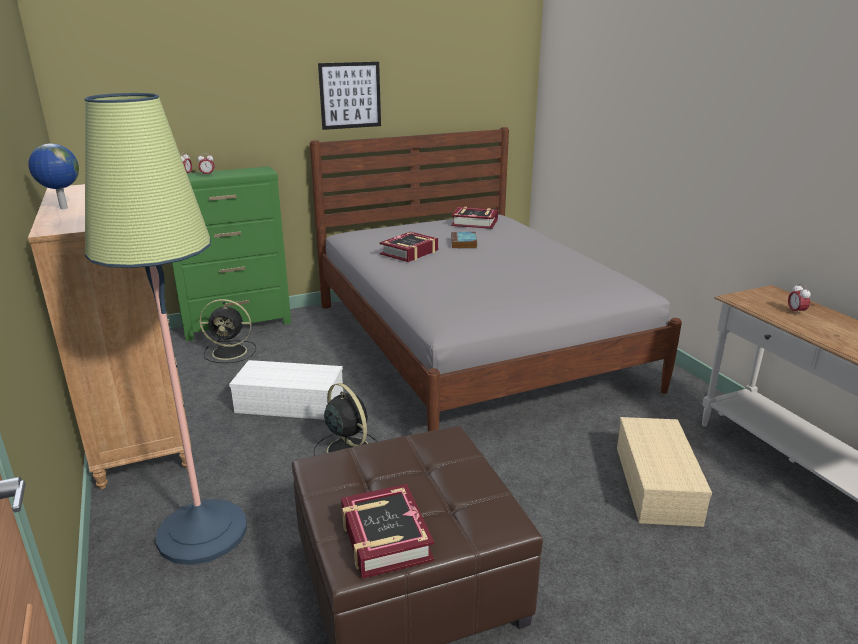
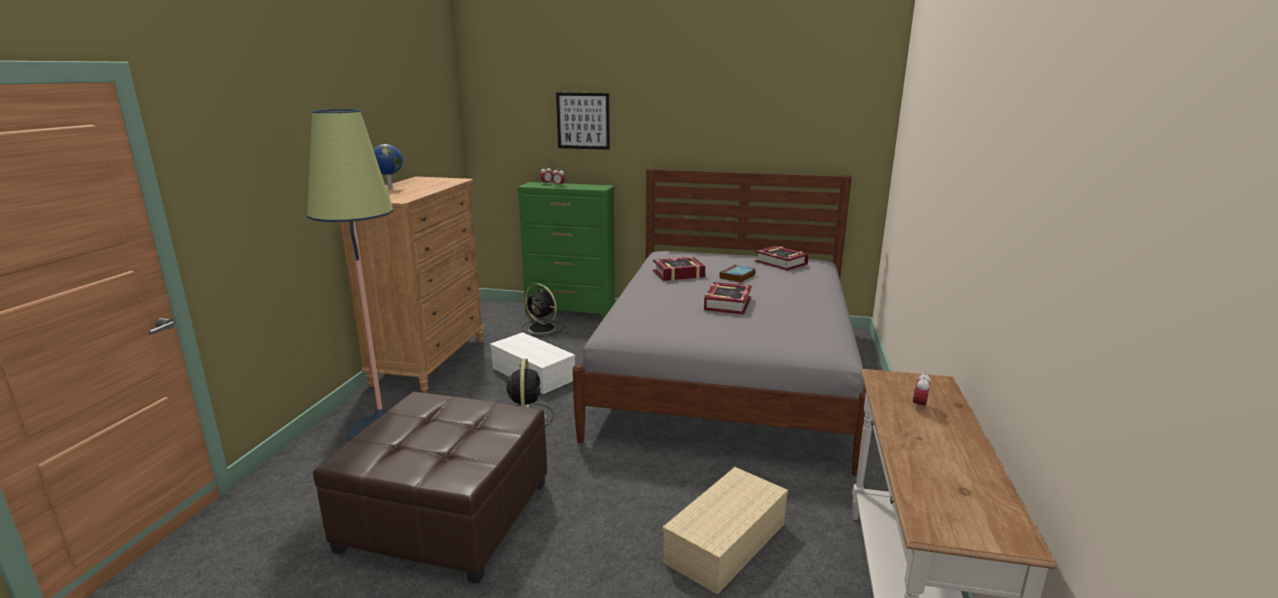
camera: 35 degrees right, 5 degrees down
picture [318,62,381,130] -> picture moved to [556,93,610,150]
book [341,484,434,579] -> book moved to [704,282,752,314]

